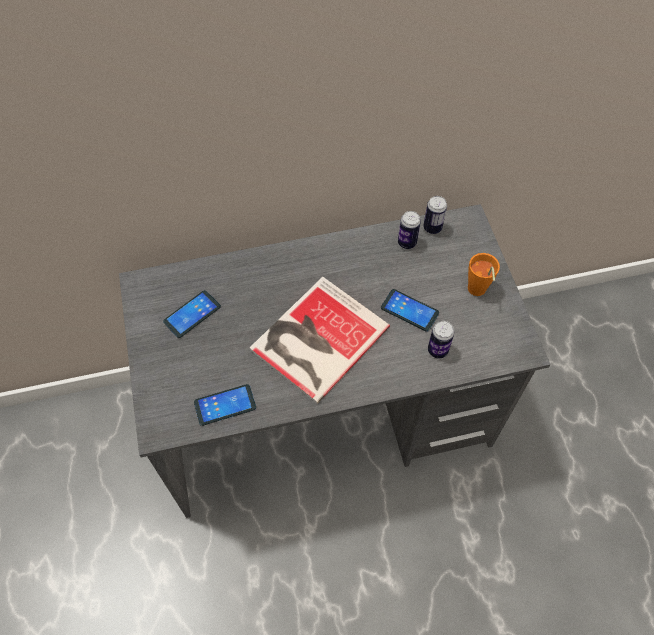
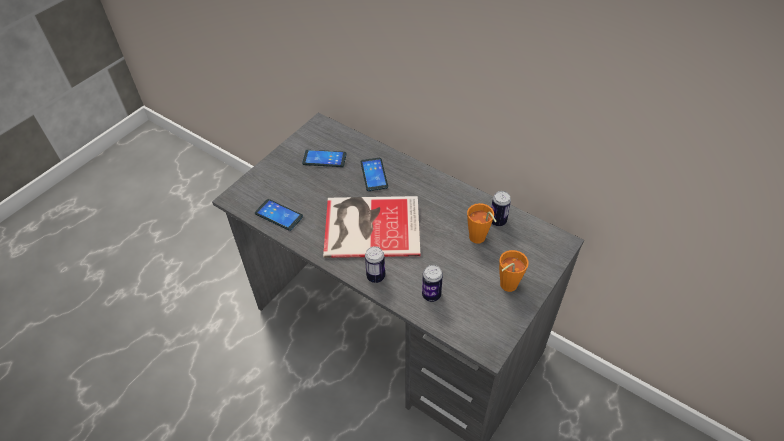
camera: 50 degrees right, 10 degrees down
phone [381,289,439,332] -> phone moved to [361,158,388,191]
can [423,196,447,234] -> can moved to [365,246,385,283]
none -> orange cup [467,203,497,244]

